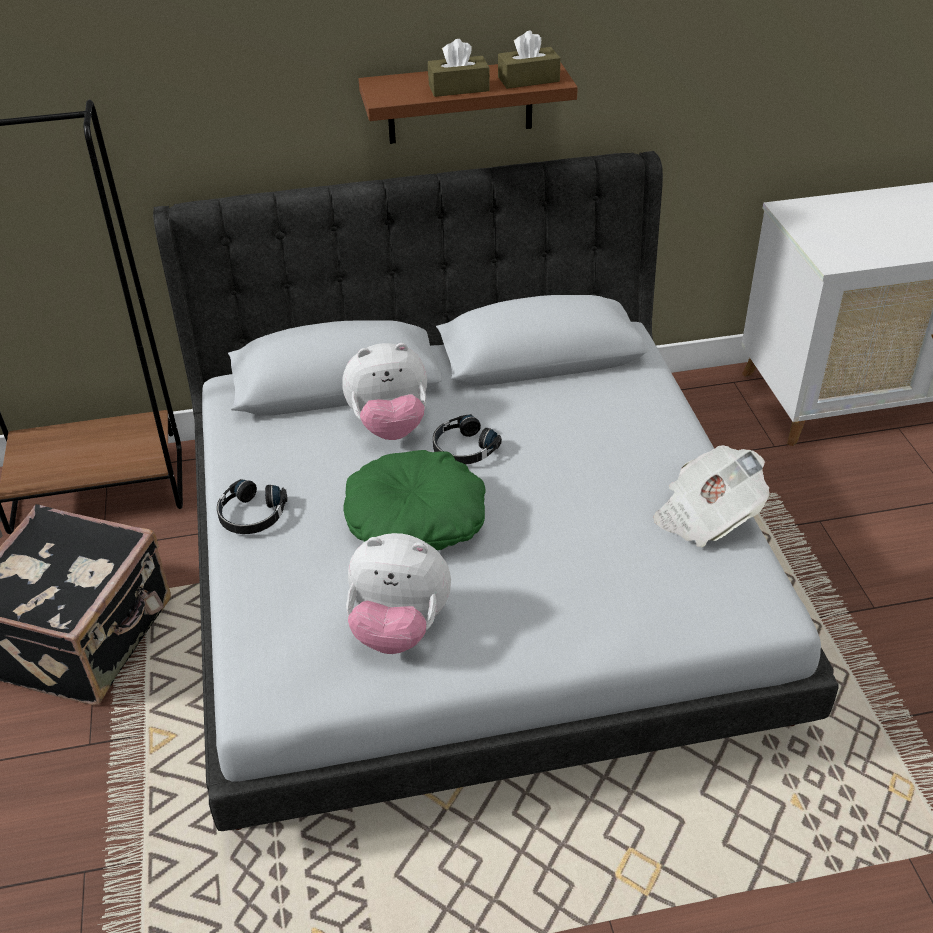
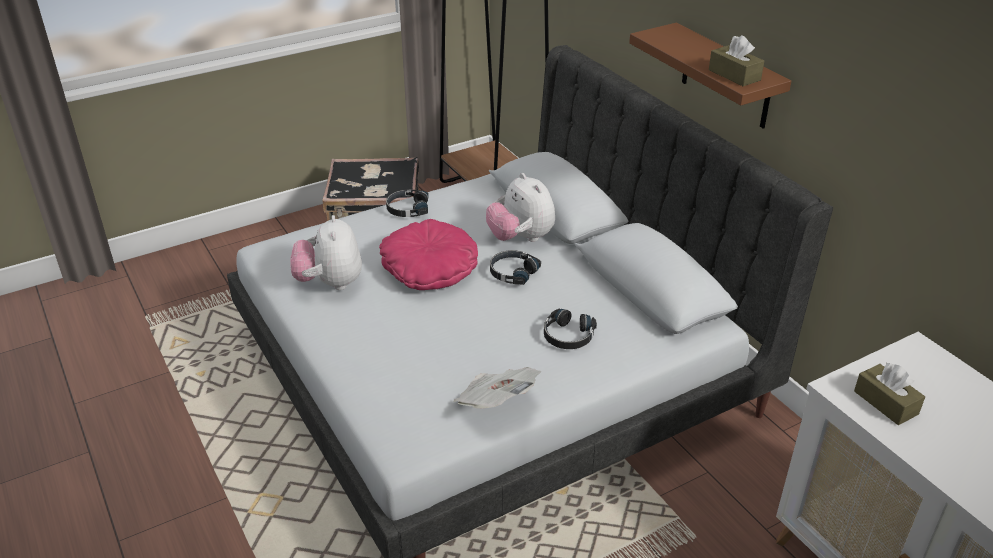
camera: 70 degrees right, 5 degrees down
green pillow [343,450,485,550] -> pink pillow [379,219,478,290]
brown tissue box [428,39,490,97] -> brown tissue box moved to [854,362,925,425]
none -> black headphones [544,308,597,349]

